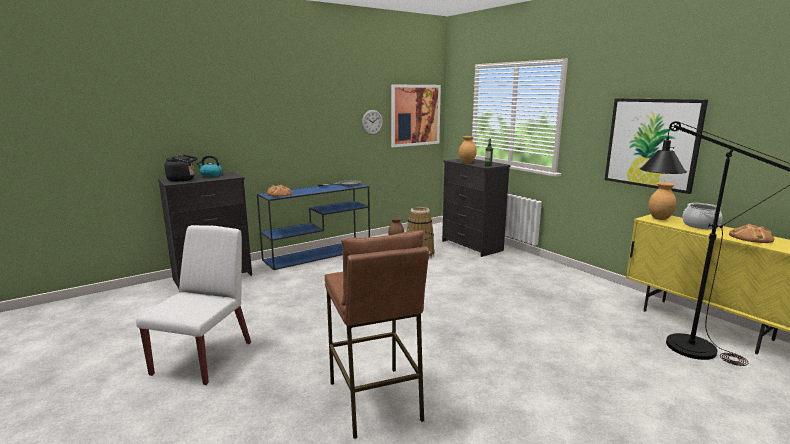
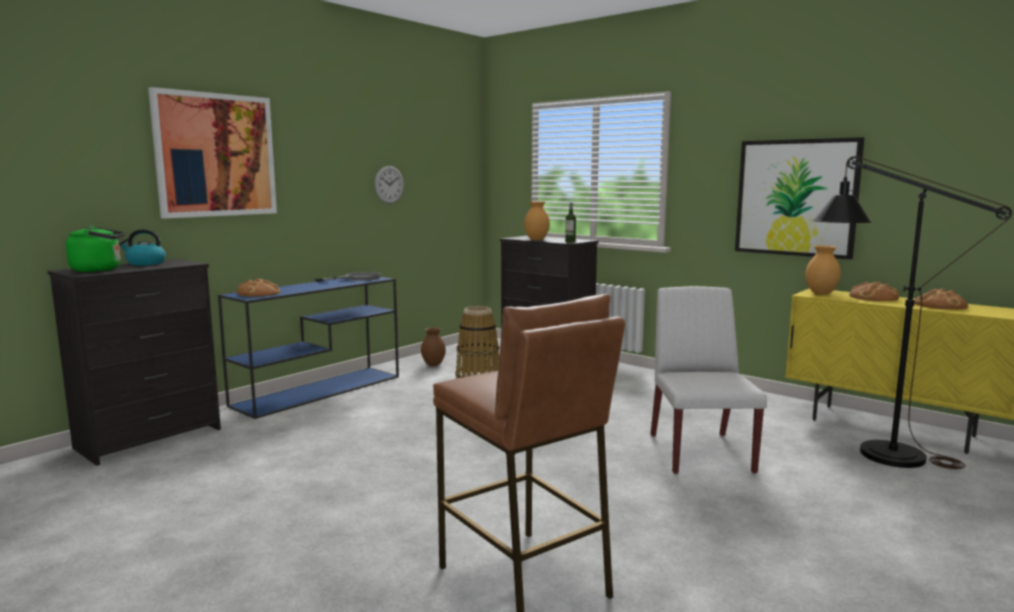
camera: 15 degrees left, 5 degrees down
white chair [136,225,251,385] -> white chair moved to [651,286,767,474]
black kettle [164,154,198,182] -> green kettle [66,226,125,272]
picture [391,85,441,147] -> picture moved to [148,87,277,219]
cooking pot [682,203,722,229] -> bread [849,282,899,301]

